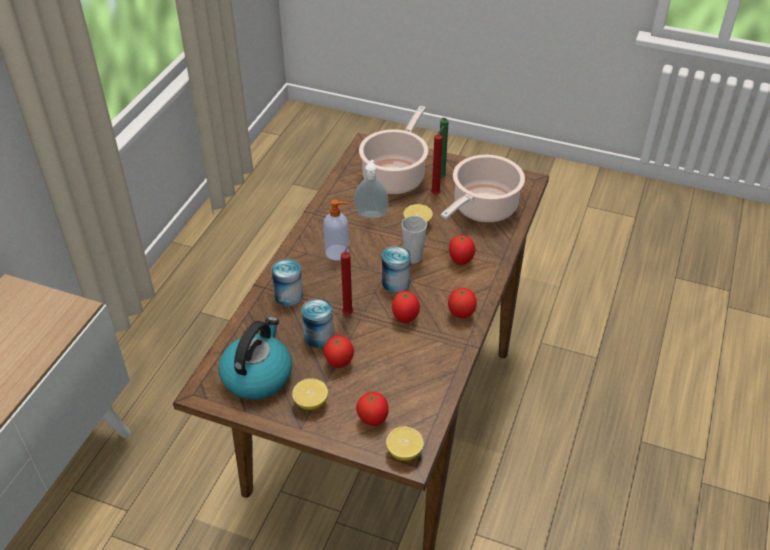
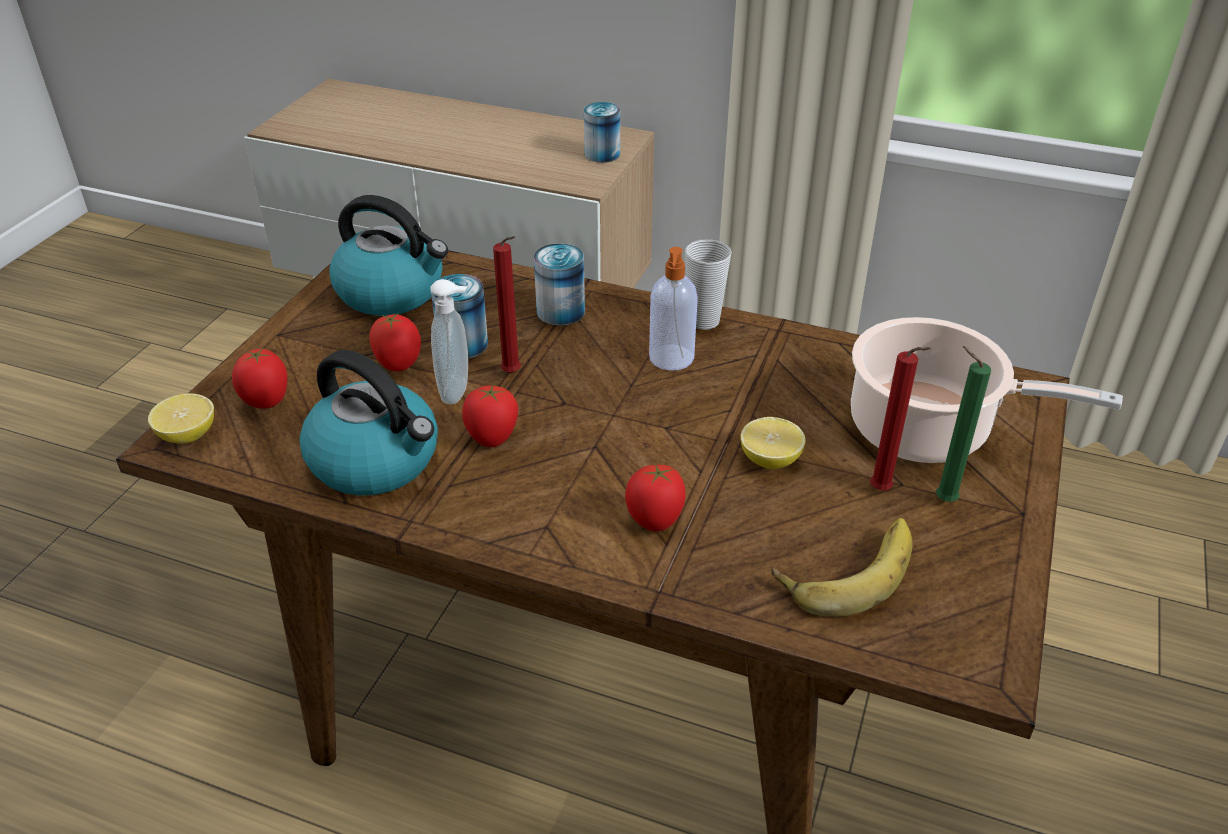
camera: 90 degrees right, 5 degrees down
lemon [292,378,328,410] -> none
soap dispenser [354,160,389,218] -> soap dispenser moved to [430,279,468,404]
can [382,246,411,293] -> can moved to [584,102,620,163]
cup [402,216,427,264] -> cup moved to [685,239,732,330]
cooking pot [441,155,525,222] -> banana [772,518,912,617]
tomato [448,288,477,318] -> none
none -> kettle [300,350,438,496]

